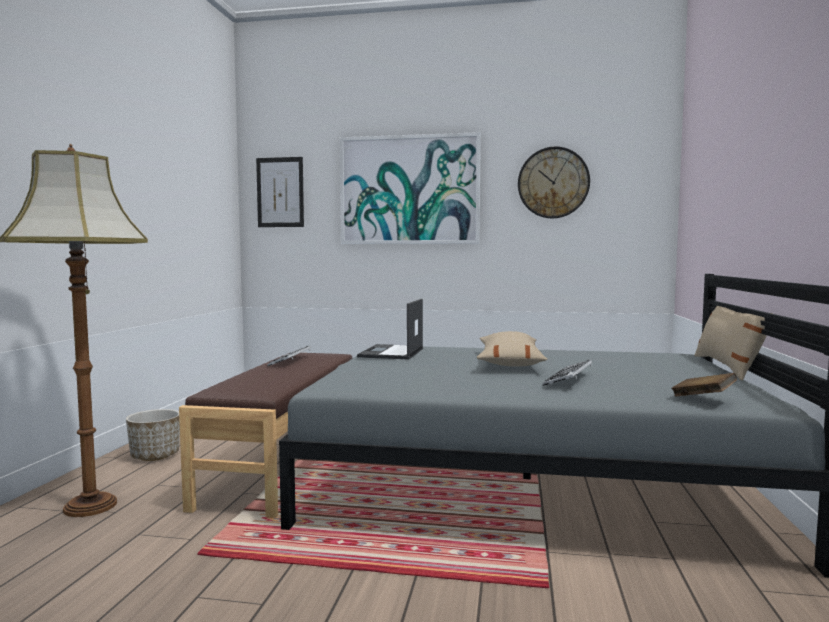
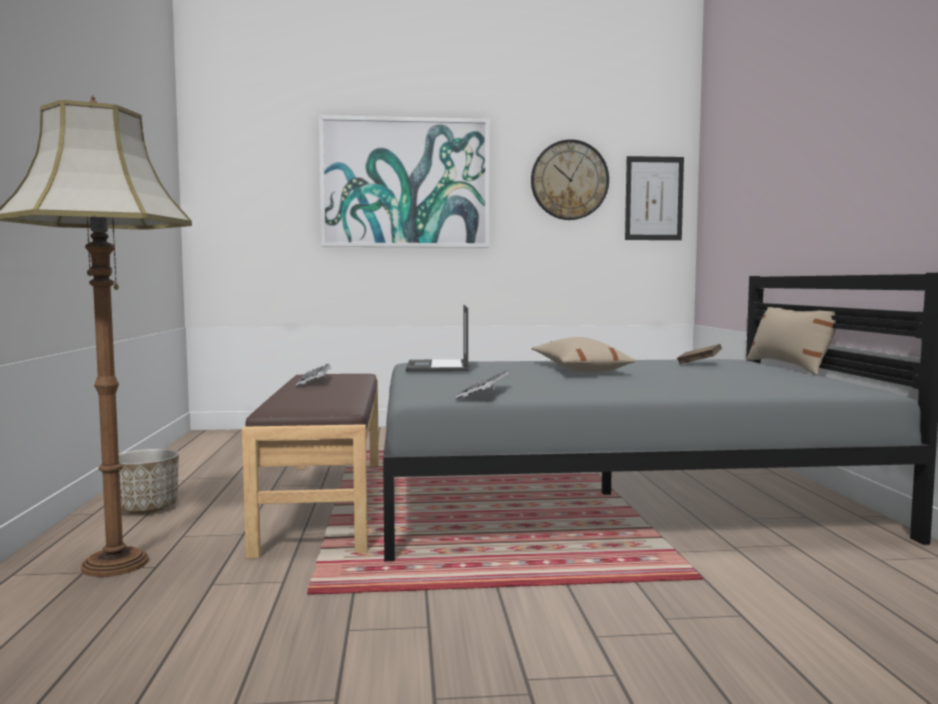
camera: 15 degrees left, 0 degrees up
picture [256,157,304,227] -> picture moved to [625,156,684,240]
keyboard [543,360,592,386] -> keyboard moved to [456,371,510,400]
brown book [671,373,737,397] -> brown book moved to [677,344,722,364]

